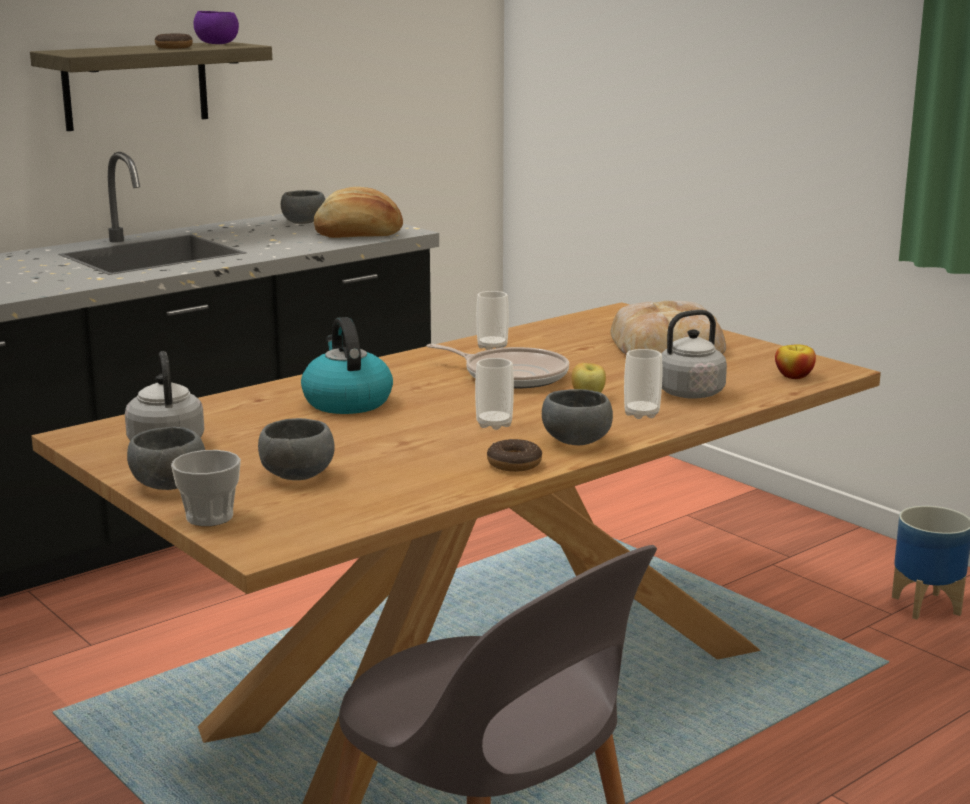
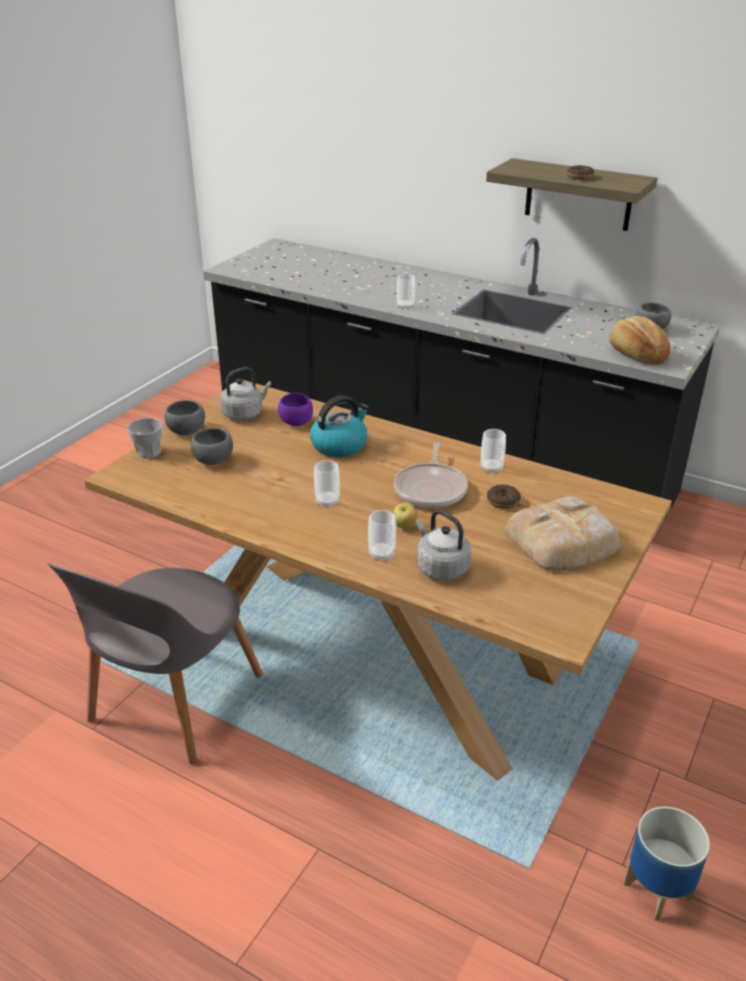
camera: 70 degrees right, 15 degrees up
purple bowl [194,11,239,44] -> purple bowl moved to [278,393,313,426]
donut [487,439,542,472] -> donut moved to [487,485,521,509]
grey bowl [542,389,613,445] -> none
apple [775,344,816,379] -> none
none -> cup [397,274,415,310]

